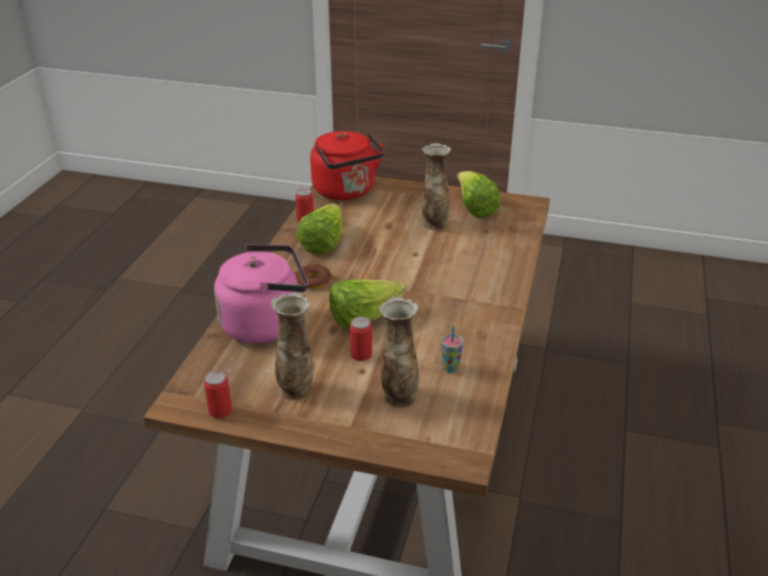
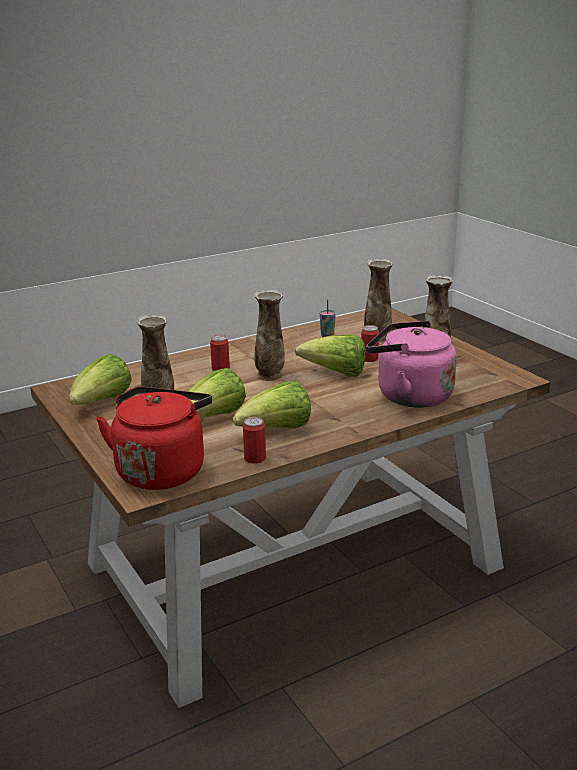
camera: 135 degrees left, 10 degrees down
can [204,370,232,418] -> can moved to [210,335,230,371]
donut [296,264,332,289] -> none
none -> lettuce [188,368,246,418]
none -> vase [254,290,285,381]

